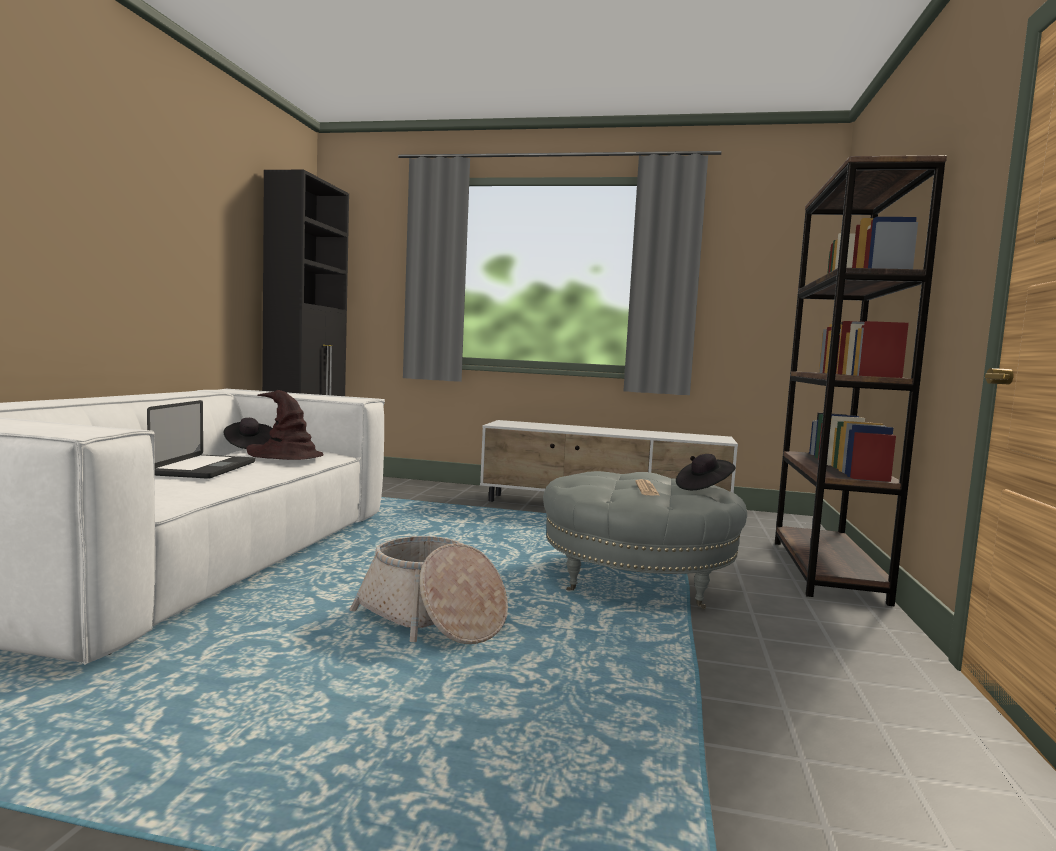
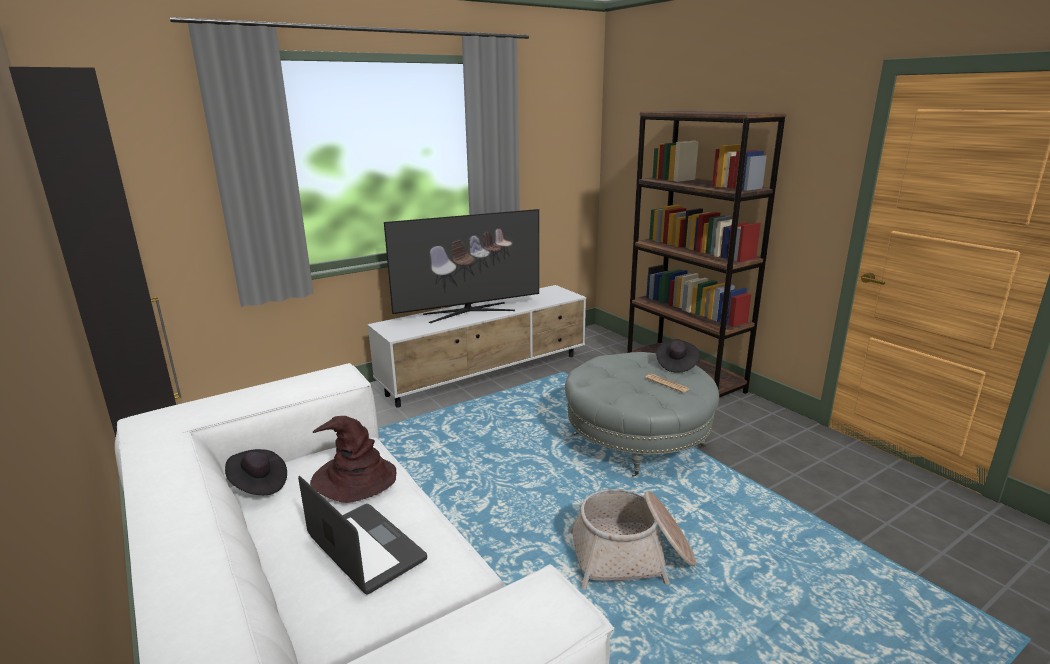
camera: 45 degrees left, 15 degrees up
none -> television [384,209,539,323]

